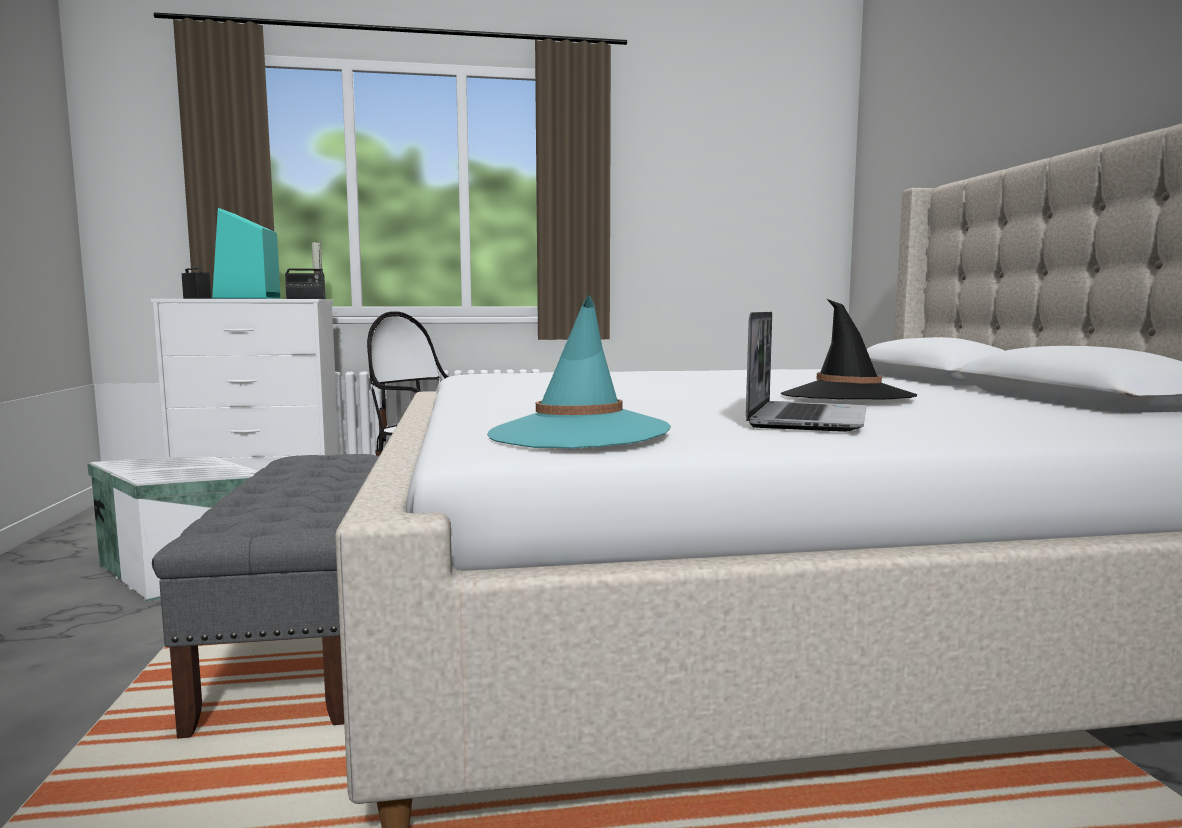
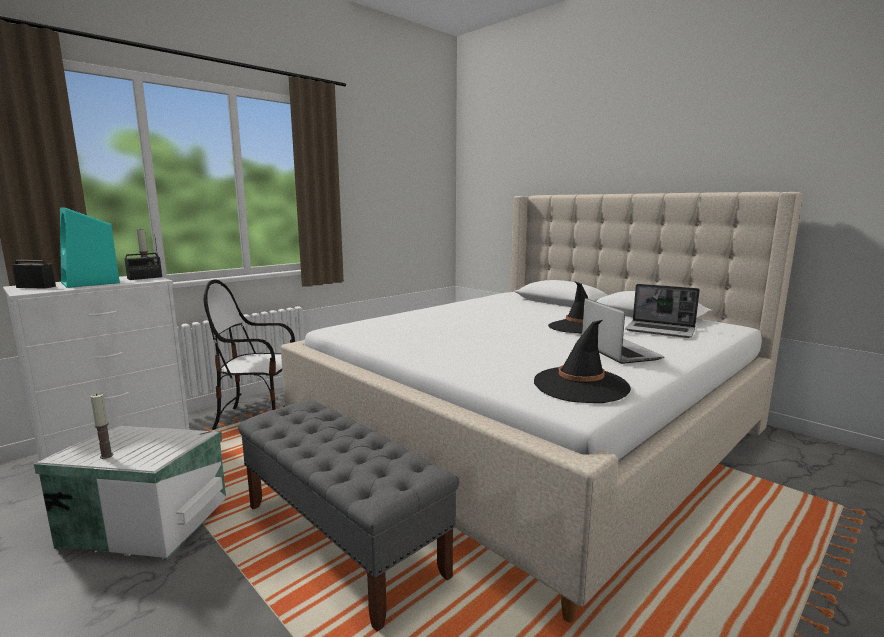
camera: 35 degrees left, 5 degrees up
turquoise hat [487,295,671,449] -> black hat [534,320,631,403]
none -> candle [90,393,113,459]
none -> laptop [625,284,700,338]

